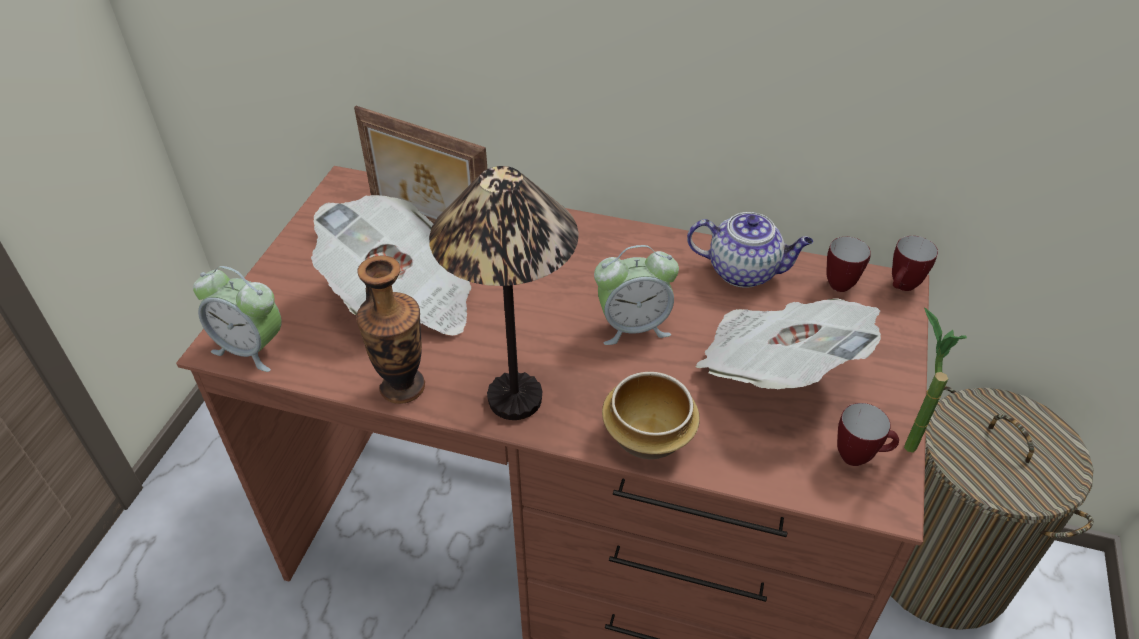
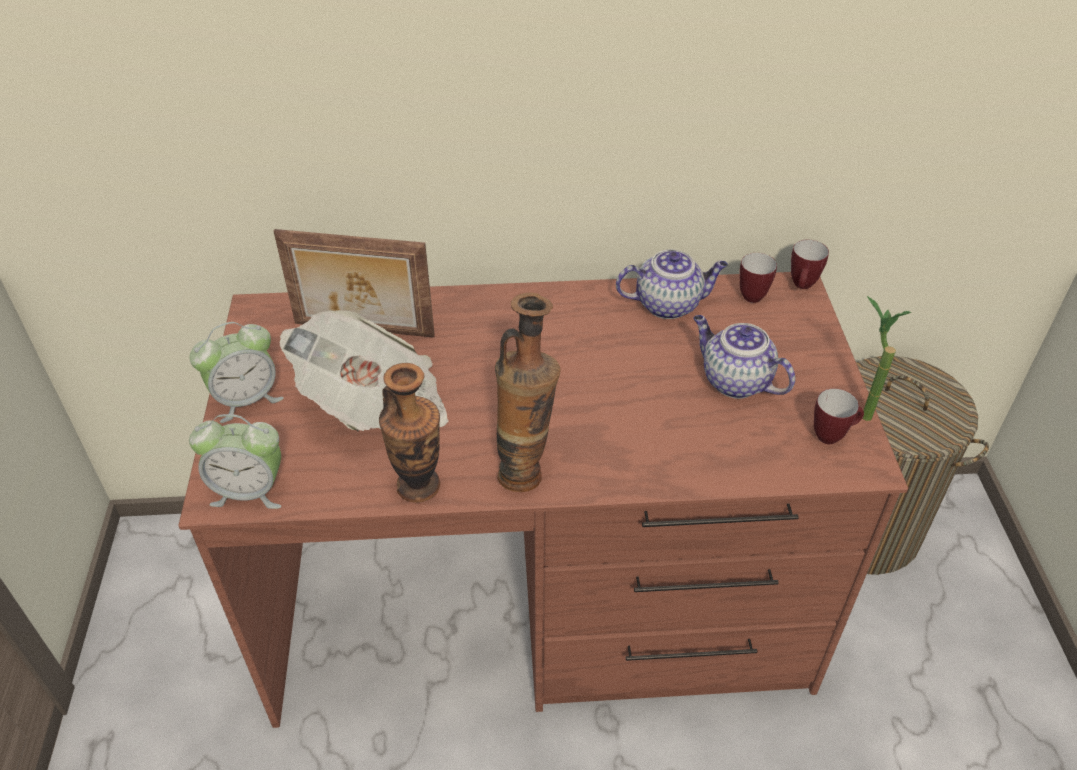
camera: 20 degrees left, 0 degrees up
table lamp [429,166,579,420] -> vase [495,292,560,492]
alarm clock [594,245,679,345] -> alarm clock moved to [189,322,284,423]
bowl [602,372,700,459] -> none
newspaper [696,298,881,389] -> teapot [693,315,795,399]

